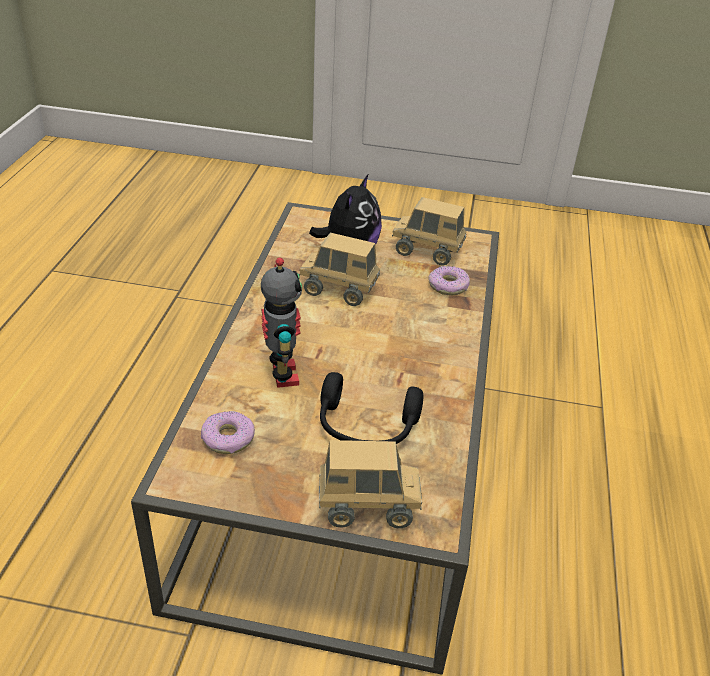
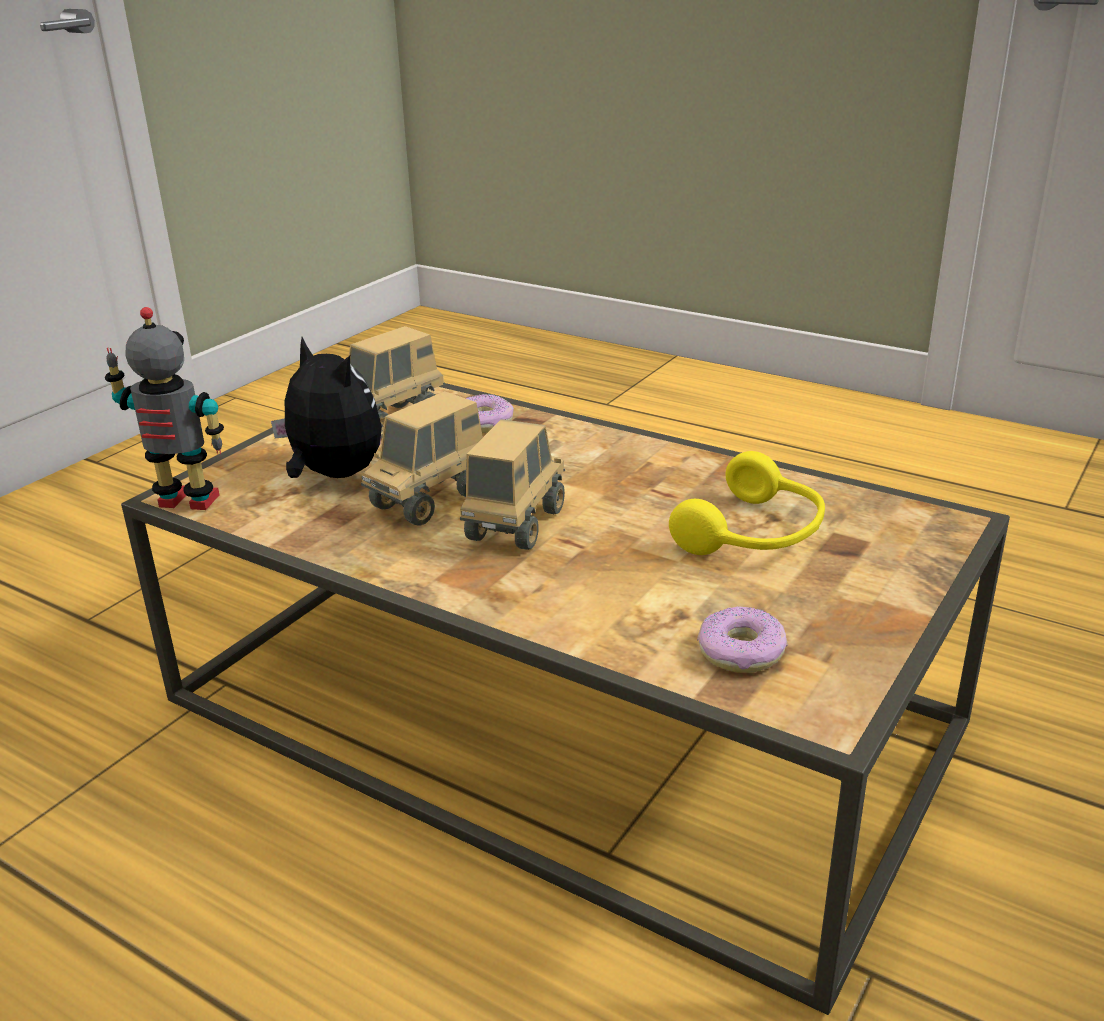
camera: 65 degrees left, 10 degrees down
toy robot [261,258,302,388] -> toy robot moved to [105,307,224,510]
toy truck [319,440,422,528] -> toy truck moved to [460,419,565,550]
black headphones [320,372,423,444] -> yellow headphones [669,451,825,555]

